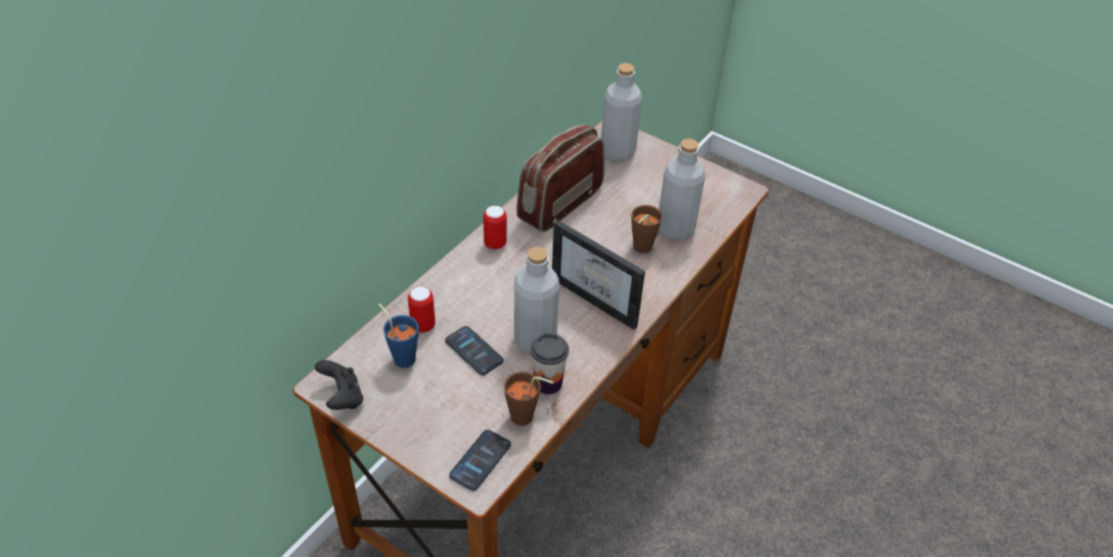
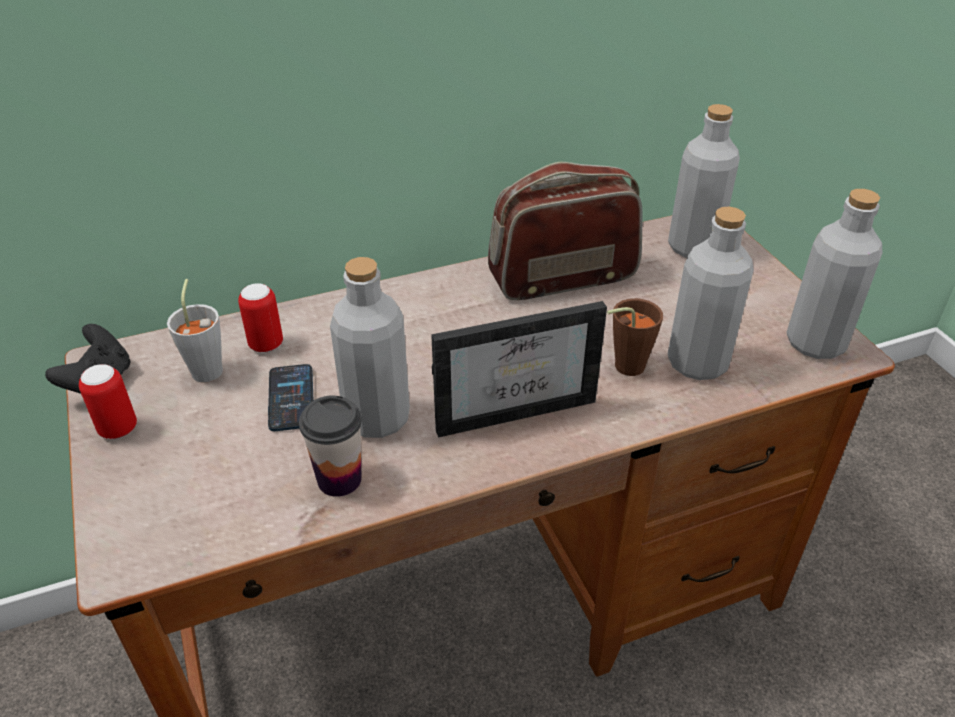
camera: 35 degrees right, 5 degrees down
blue cup [378,304,419,368] -> grey cup [167,279,223,383]
phone [449,430,511,491] -> none
can [483,206,507,250] -> can moved to [79,364,137,439]
brown cup [504,371,553,426] -> none
picture frame [552,220,645,330] -> picture frame turned 90 degrees counterclockwise [431,301,607,437]
none -> grey bottle [787,189,883,359]

